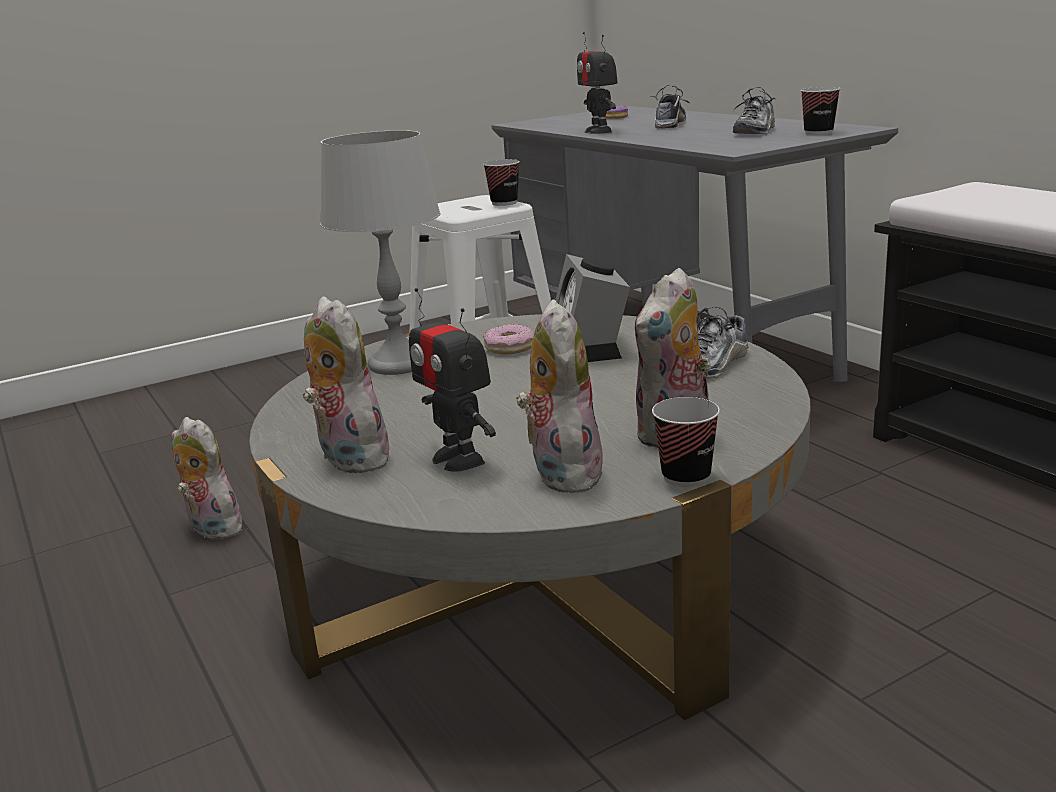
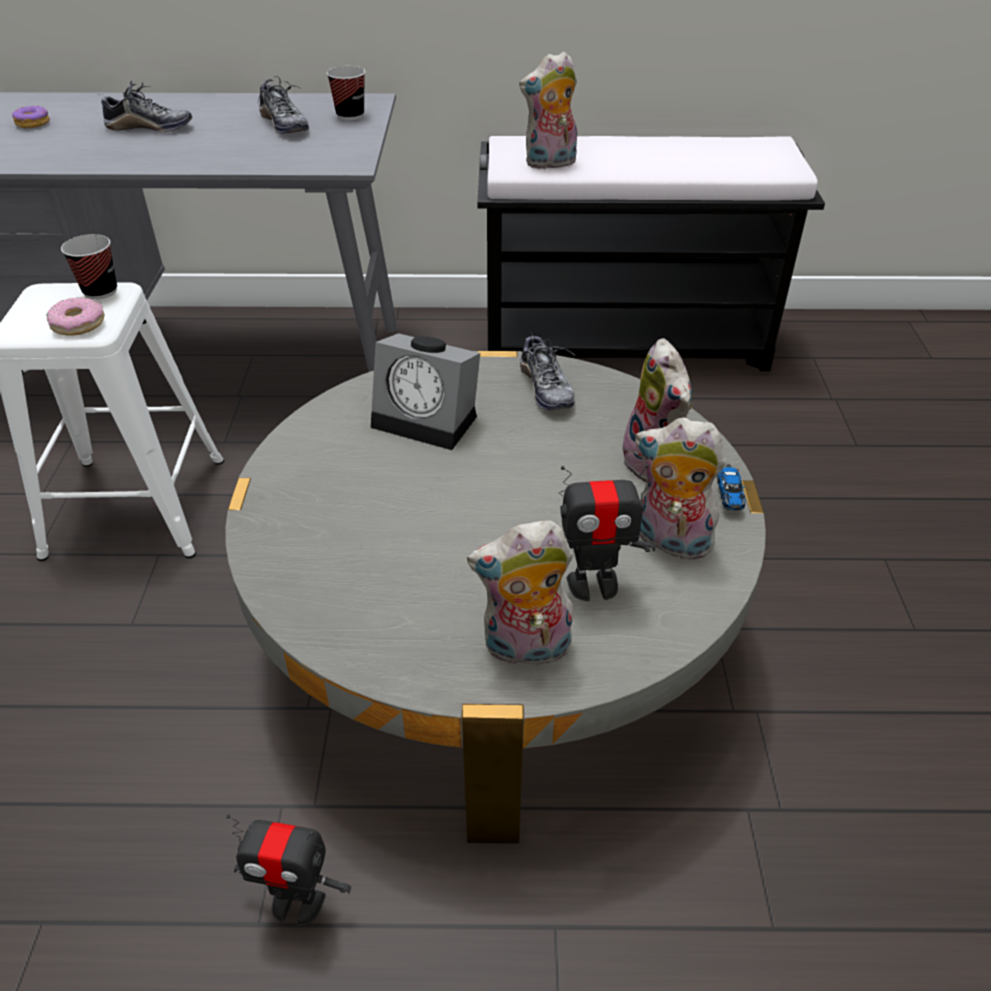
camera: 60 degrees left, 20 degrees up
plush toy [171,417,246,541] -> plush toy moved to [519,51,577,170]
grey table lamp [320,130,441,375] -> none
donut [483,324,534,354] -> donut moved to [47,297,104,336]
toy robot [577,32,618,134] -> toy robot moved to [226,814,351,926]
shoe [650,85,690,128] -> shoe turned 135 degrees clockwise [98,81,192,132]
cup [652,397,720,487] -> toy car [717,464,746,510]

